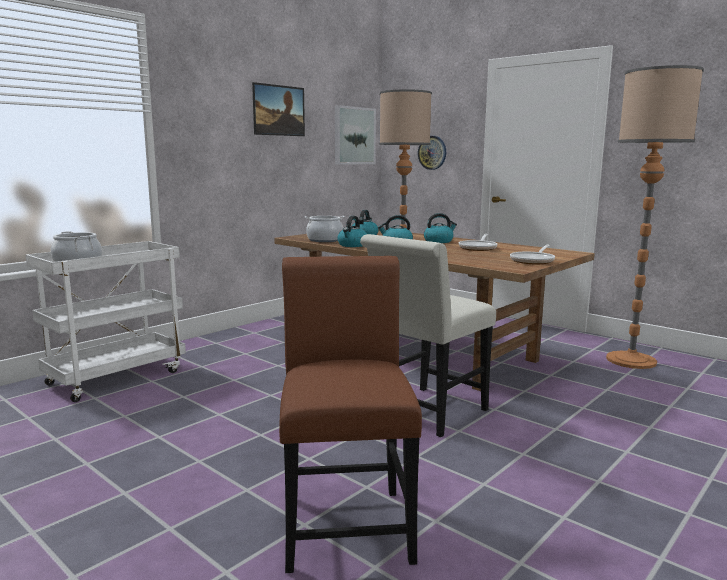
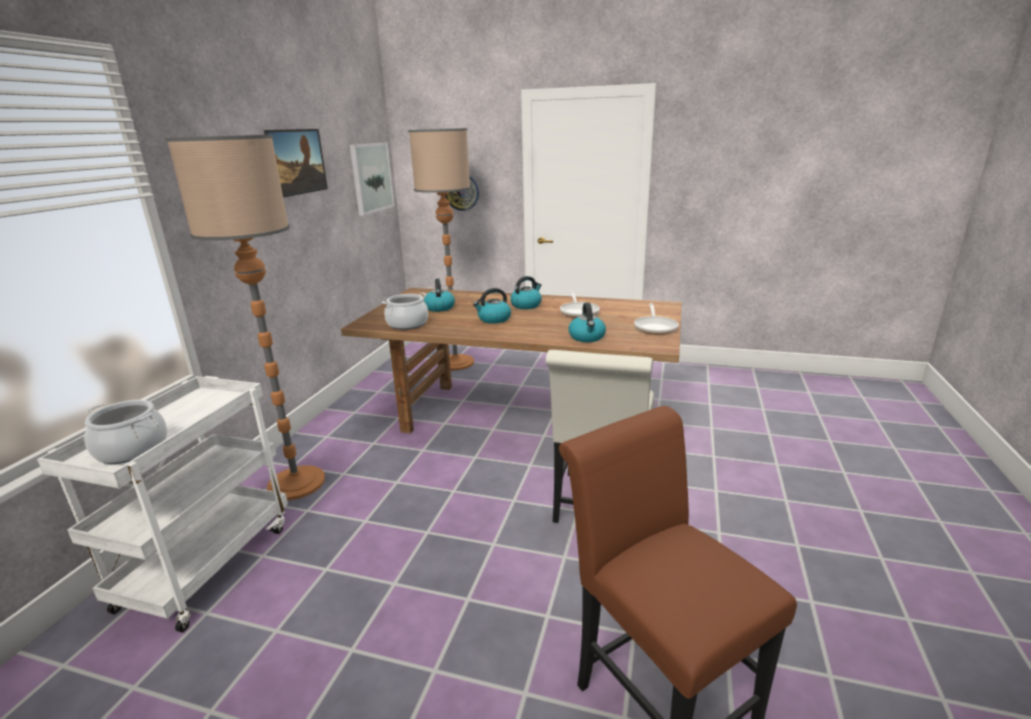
camera: 25 degrees left, 10 degrees up
kettle [337,216,367,247] -> kettle moved to [569,302,606,342]
floor lamp [606,65,704,369] -> floor lamp moved to [165,135,325,500]

